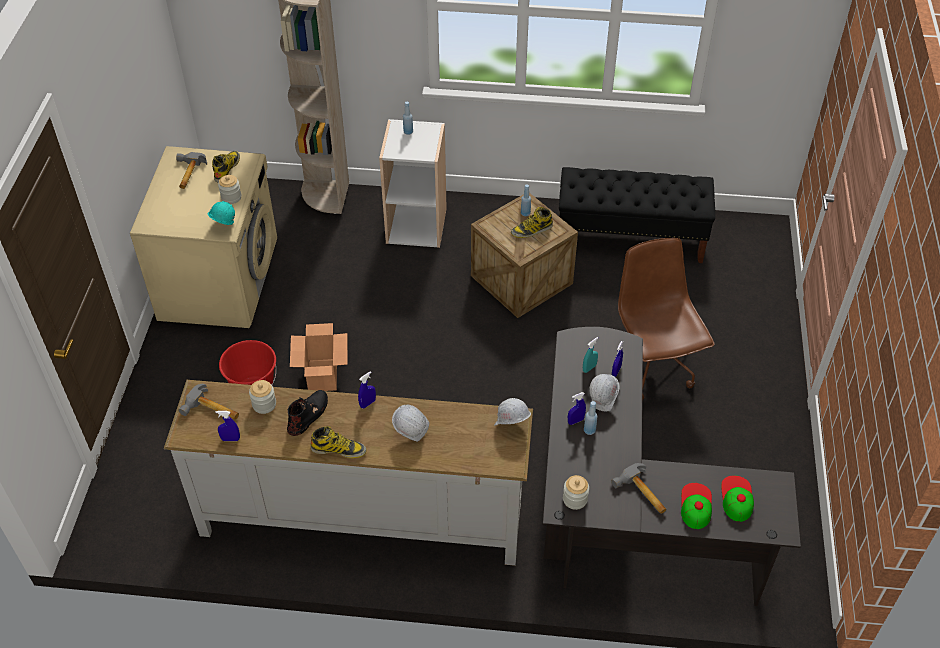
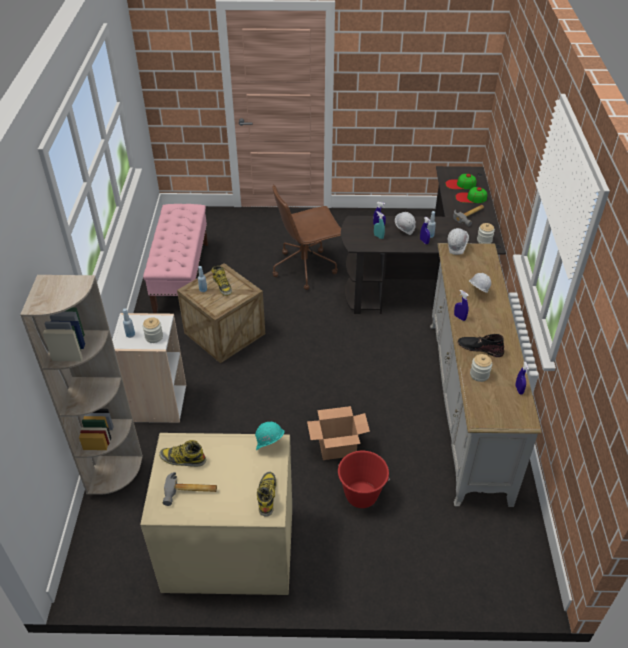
camera: 95 degrees left, 5 degrees down
hammer [178,384,239,420] -> none
jar [218,175,241,204] -> jar moved to [143,317,163,343]
boot [311,426,367,458] -> boot moved to [257,472,277,517]
black bench [559,167,715,263] -> pink bench [143,204,208,313]

